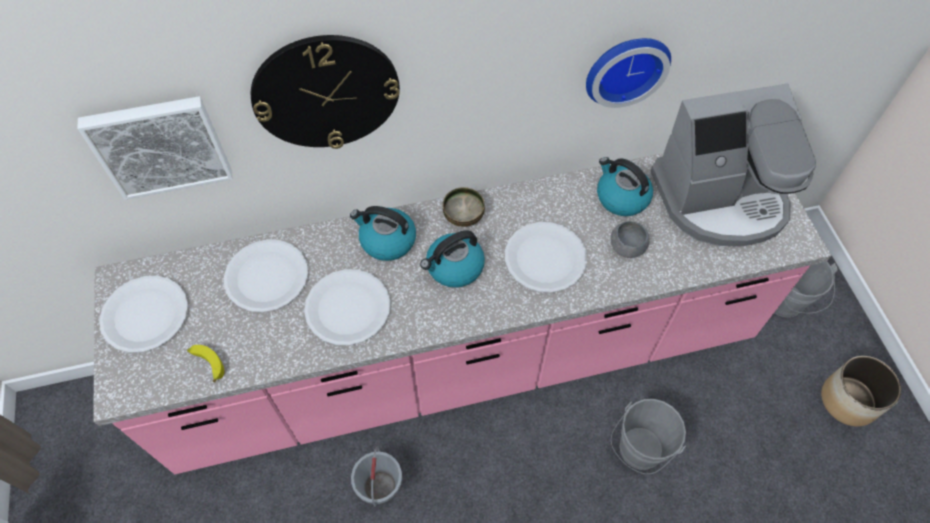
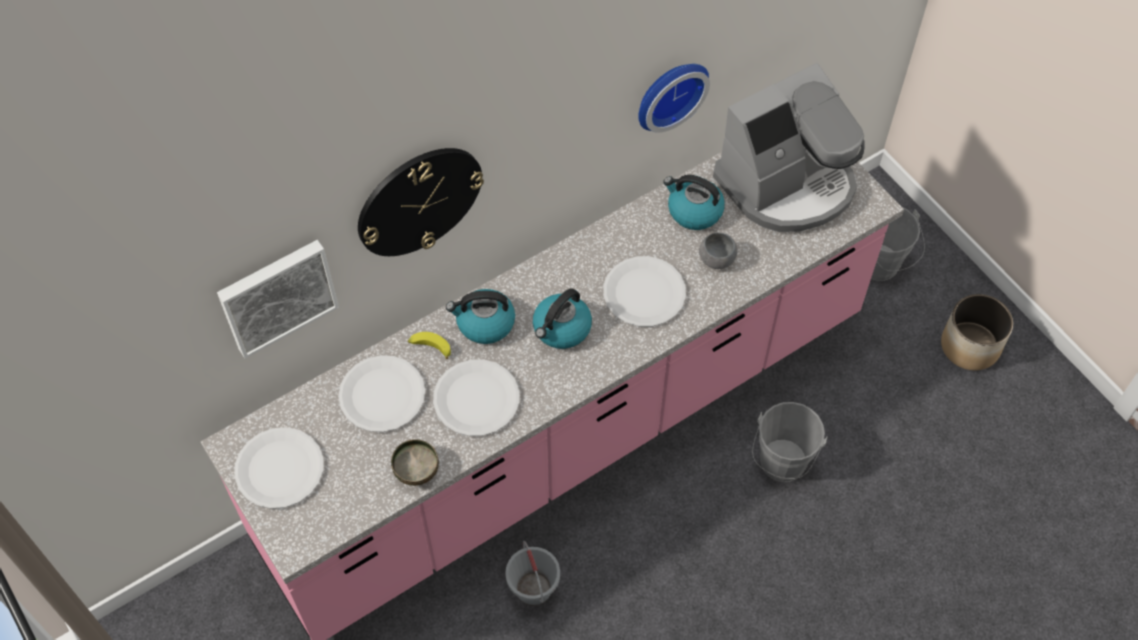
camera: 20 degrees left, 0 degrees up
banana [187,345,224,382] -> banana moved to [408,332,451,359]
bowl [443,187,485,227] -> bowl moved to [391,439,439,486]

